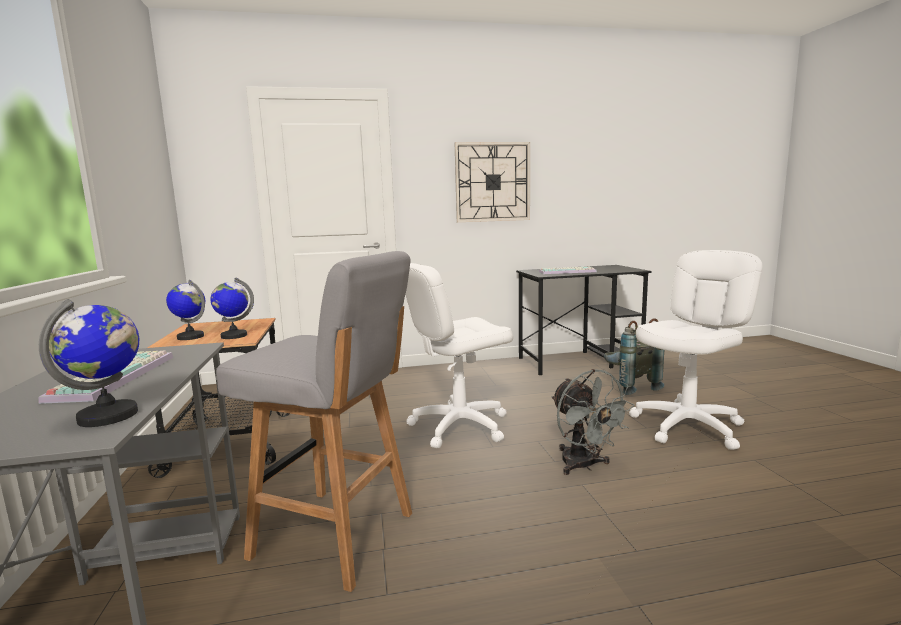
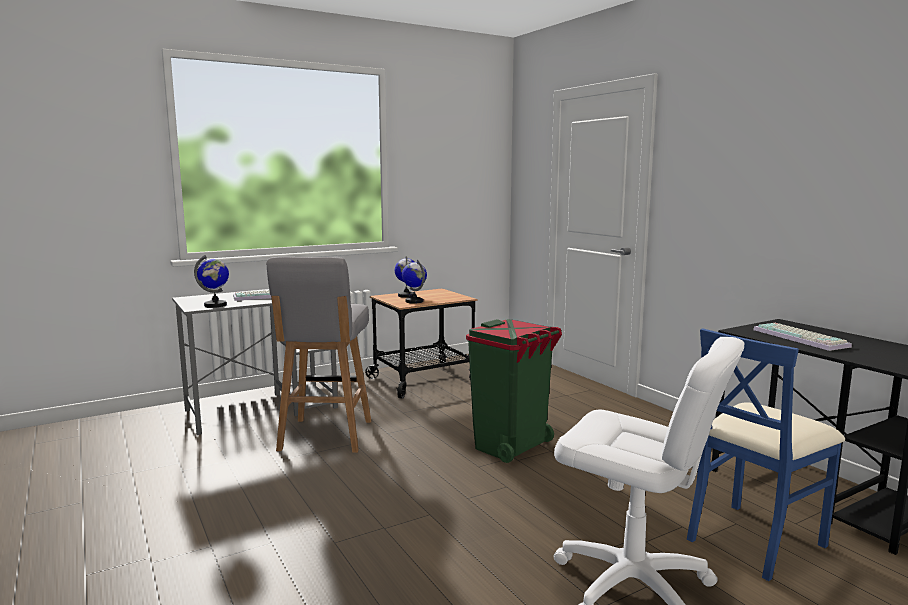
camera: 70 degrees right, 0 degrees up
white office chair [405,263,513,448] -> green trash can [466,319,562,463]
wall clock [455,142,530,222] -> none
grey fan [552,369,635,475] -> none
grey backpack [604,318,665,395] -> blue chair [687,328,845,581]

